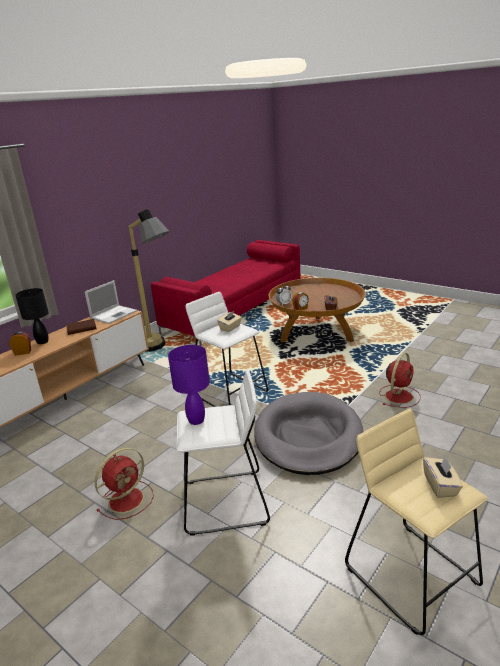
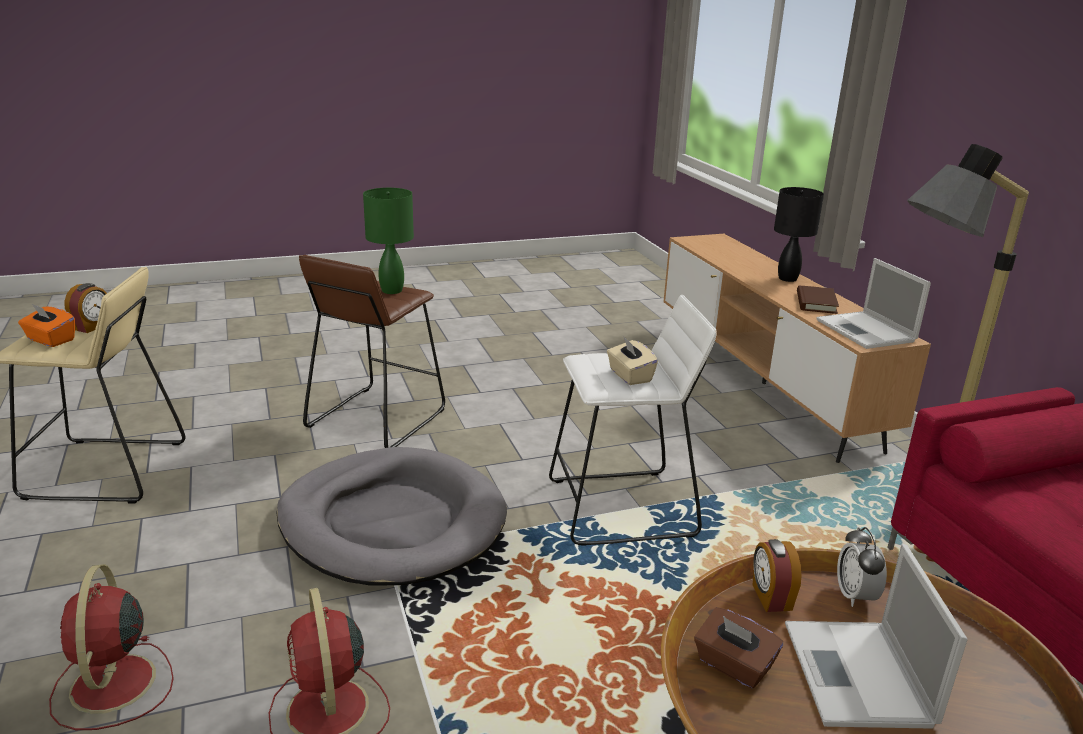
camera: 120 degrees right, 0 degrees up
alarm clock [9,331,31,356] -> alarm clock moved to [64,283,107,333]
red fan [95,448,154,520] -> red fan moved to [49,564,174,730]
purple table lamp [168,345,210,425] -> green table lamp [363,188,414,294]
white stool [176,369,270,535] -> brown stool [299,255,445,448]
beige tissue box [423,456,463,498] -> orange tissue box [18,304,75,347]
none -> laptop [785,544,968,729]

